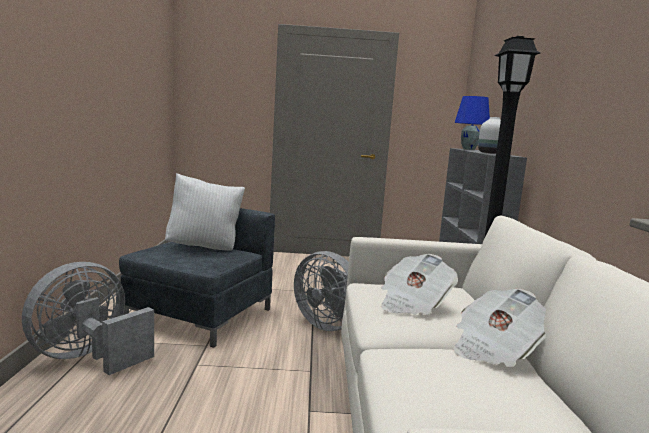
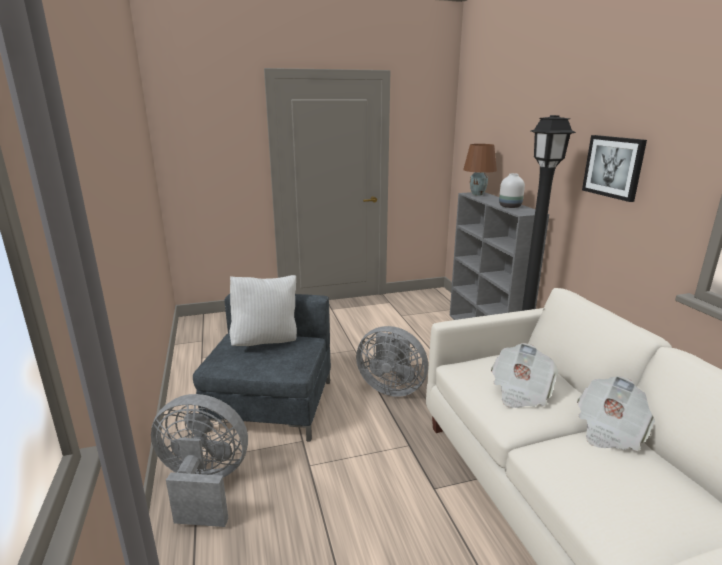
camera: 15 degrees left, 10 degrees up
grey fan [22,262,154,375] -> grey fan turned 75 degrees clockwise [151,394,248,527]
blue table lamp [455,96,490,150] -> brown table lamp [463,144,497,195]
none -> picture [582,135,647,202]

